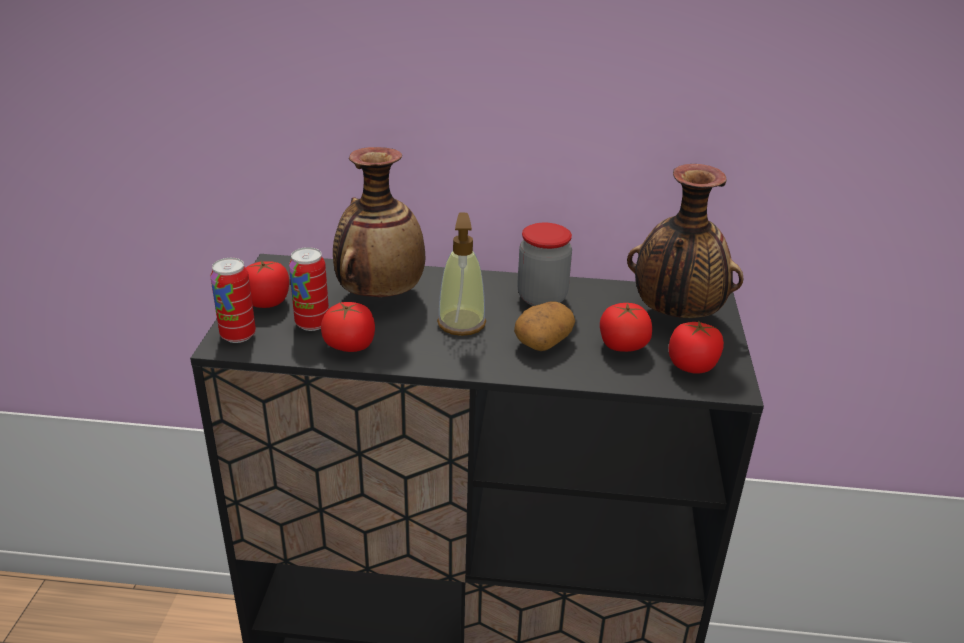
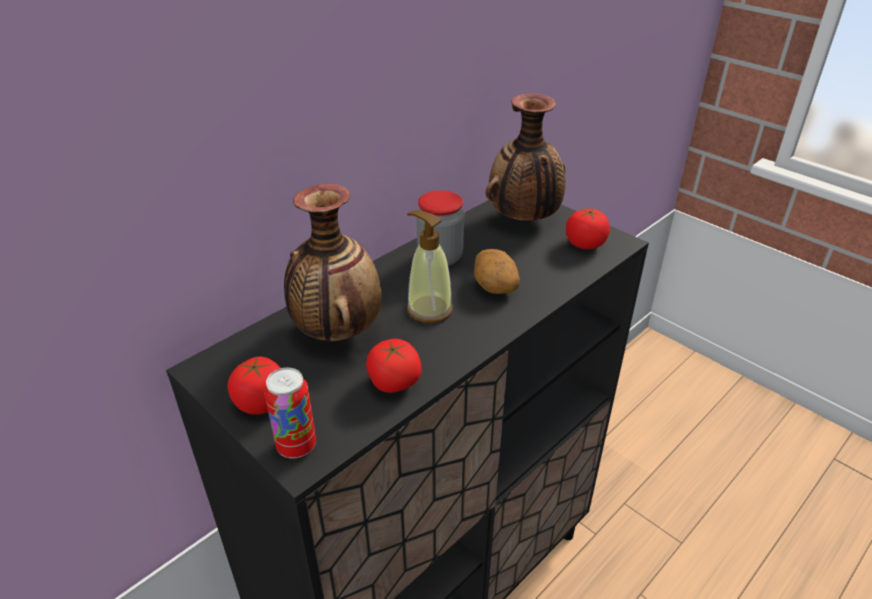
camera: 50 degrees left, 5 degrees up
can [289,247,329,331] -> none
tomato [600,303,652,352] -> none

